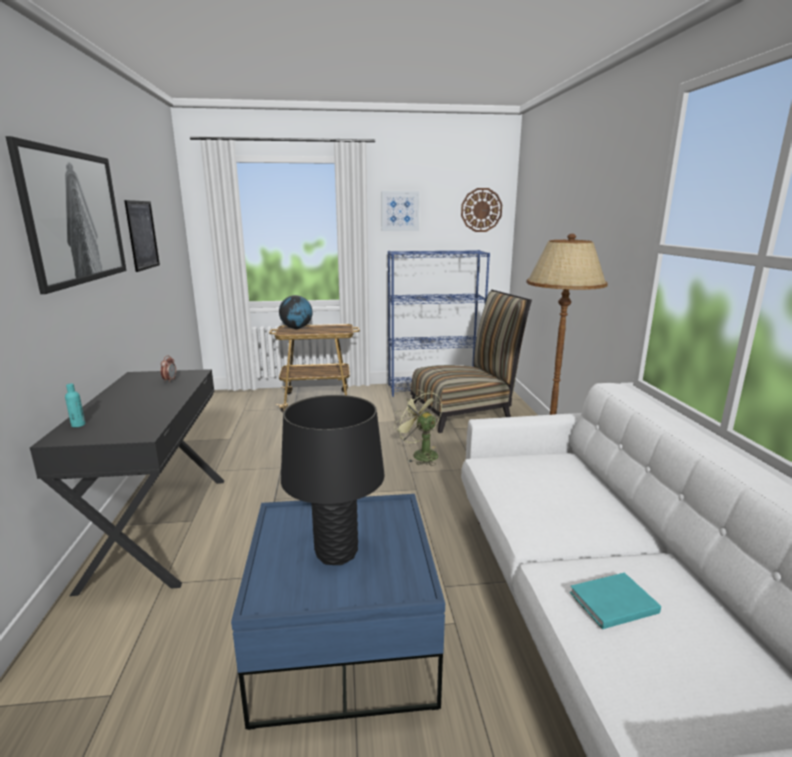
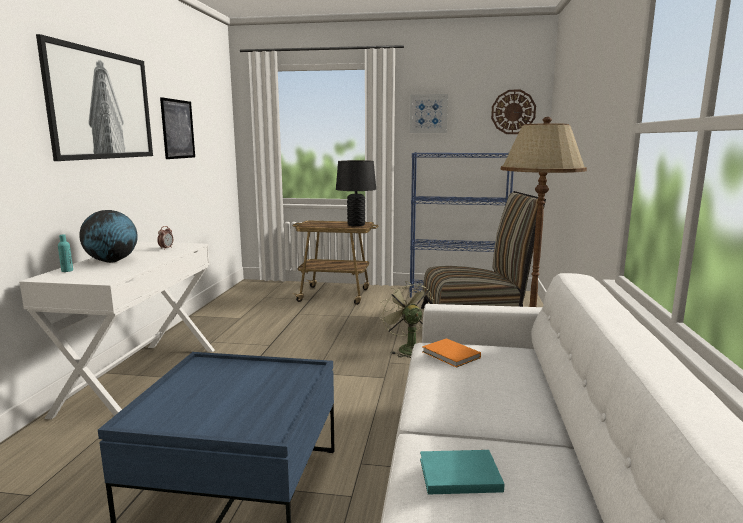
camera: 15 degrees right, 5 degrees down
black desk [30,369,224,596] -> white desk [19,242,215,419]
globe [279,295,312,329] -> globe moved to [79,210,138,263]
black table lamp [281,395,385,565] -> black table lamp moved to [336,160,376,227]
none -> orange book [422,338,481,368]

